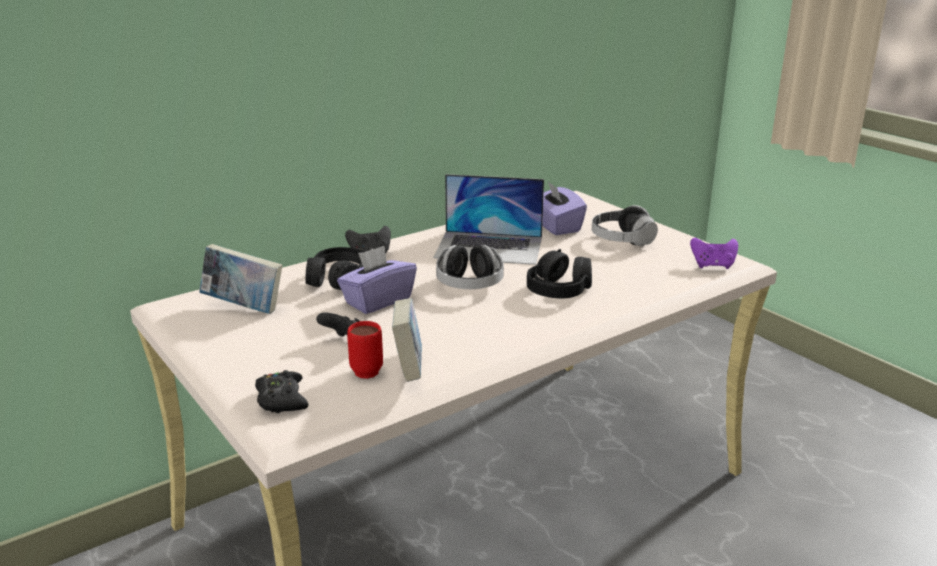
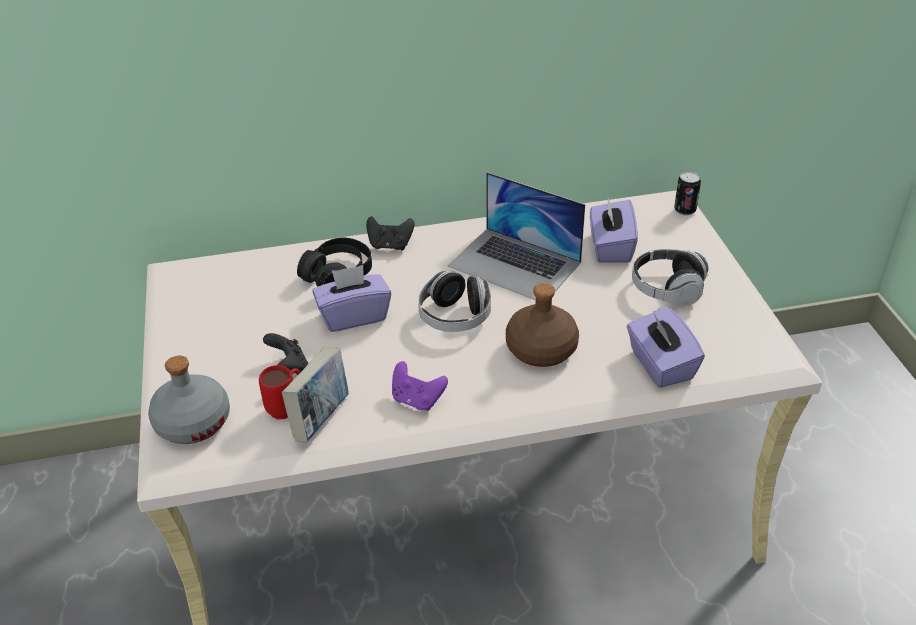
camera: 25 degrees right, 15 degrees up
book [199,244,282,314] -> none
black game controller [255,370,309,413] -> grey bottle [148,356,230,444]
black headphones [527,249,592,298] -> brown bottle [506,283,579,367]
purple game controller [690,238,738,269] -> purple game controller moved to [392,361,448,411]
none -> purple tissue box [627,307,705,388]
none -> can [674,172,701,215]

